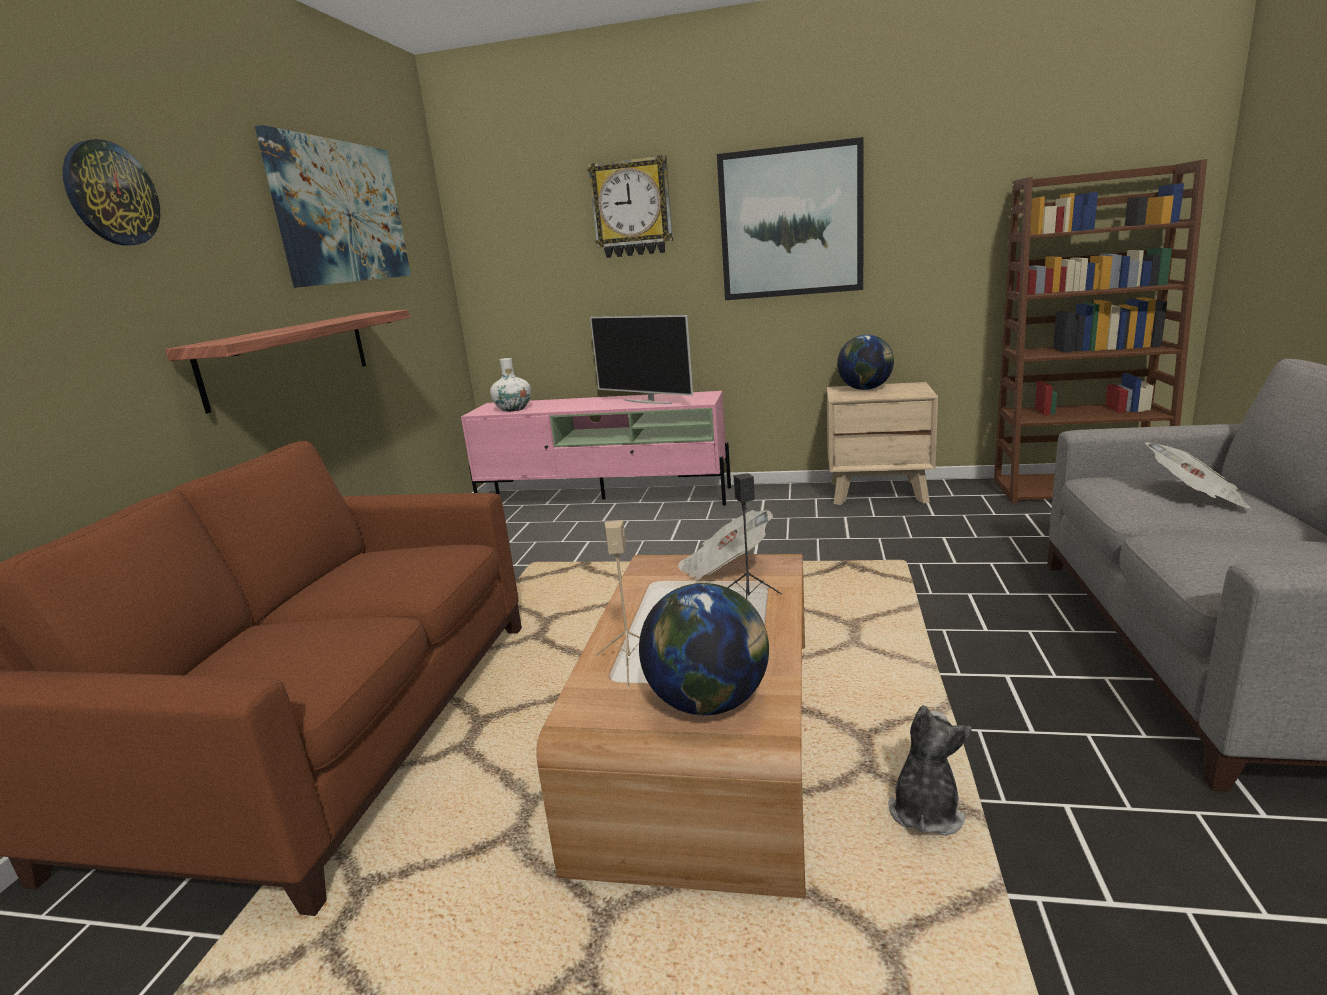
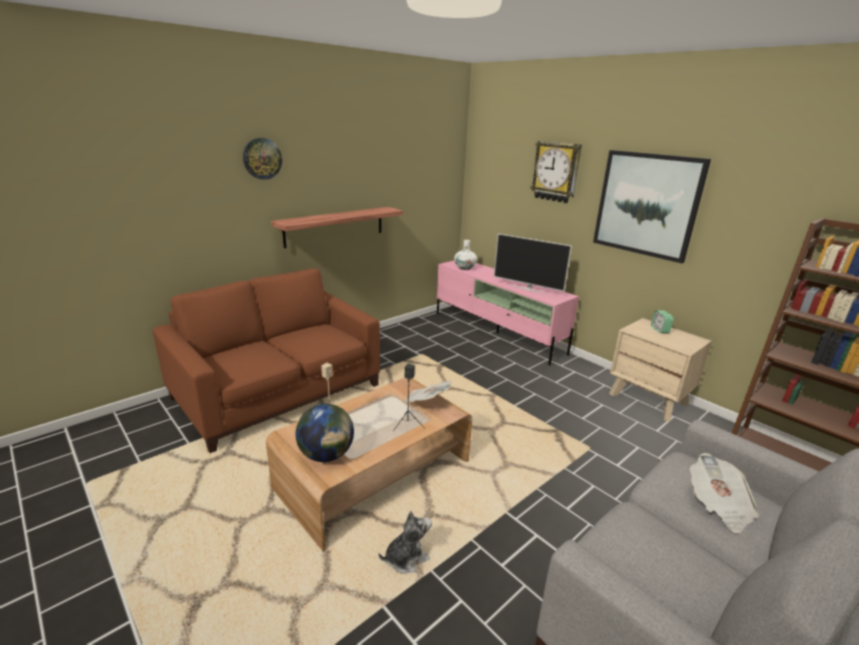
camera: 35 degrees right, 5 degrees up
picture [255,125,411,288] -> none
television [590,315,693,404] -> television turned 45 degrees counterclockwise [494,233,572,293]
globe [837,335,894,390] -> alarm clock [651,310,674,333]

